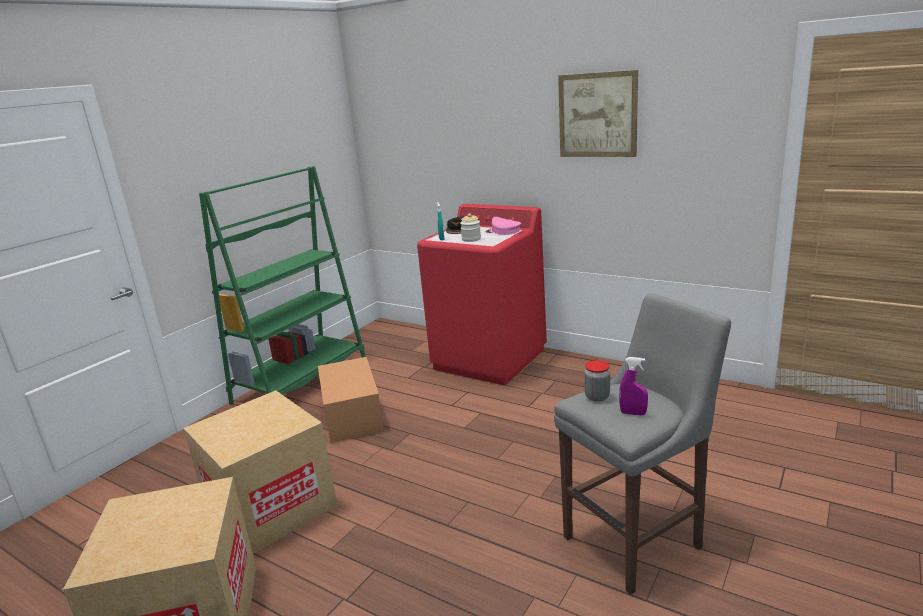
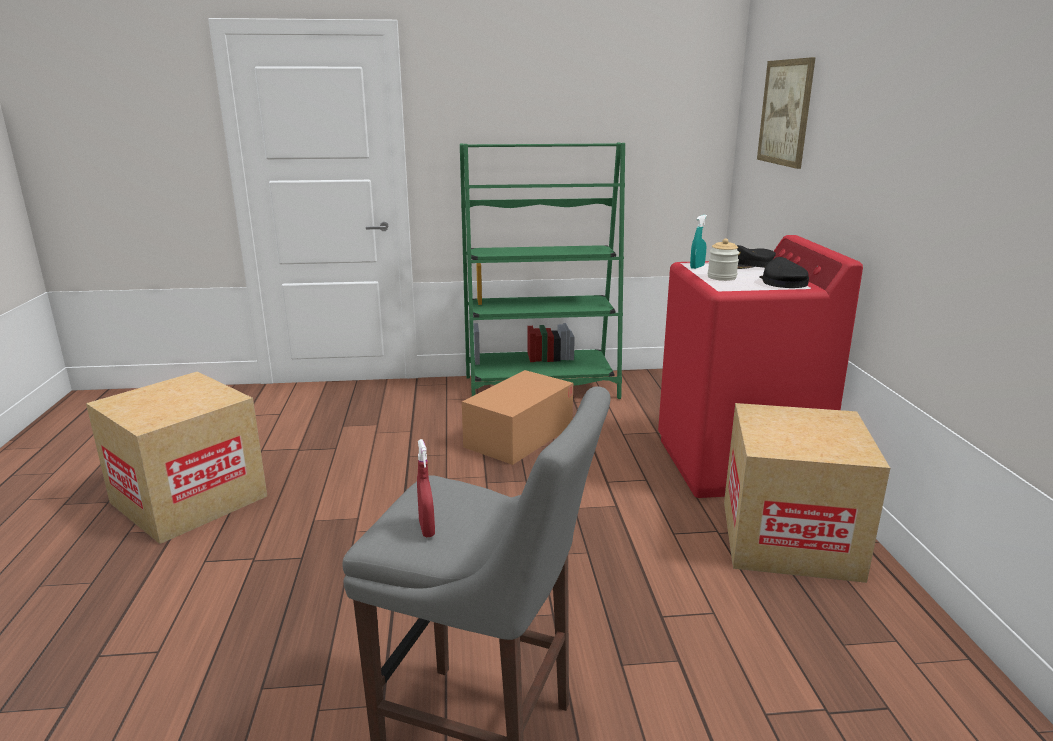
camera: 50 degrees right, 0 degrees up
cardboard box [183,390,338,554] -> cardboard box moved to [724,403,890,583]
pink cap [485,217,521,235] -> black cap [760,257,809,288]
picture [558,70,638,157] -> picture moved to [757,57,816,169]
jar [584,360,610,402] -> none
purple spray bottle [619,357,648,416] -> red spray bottle [417,439,435,537]

